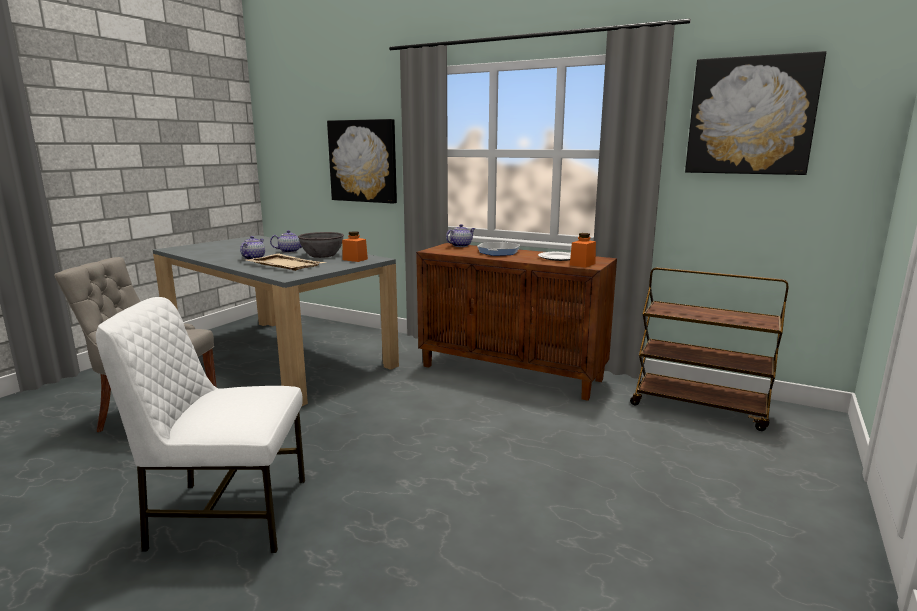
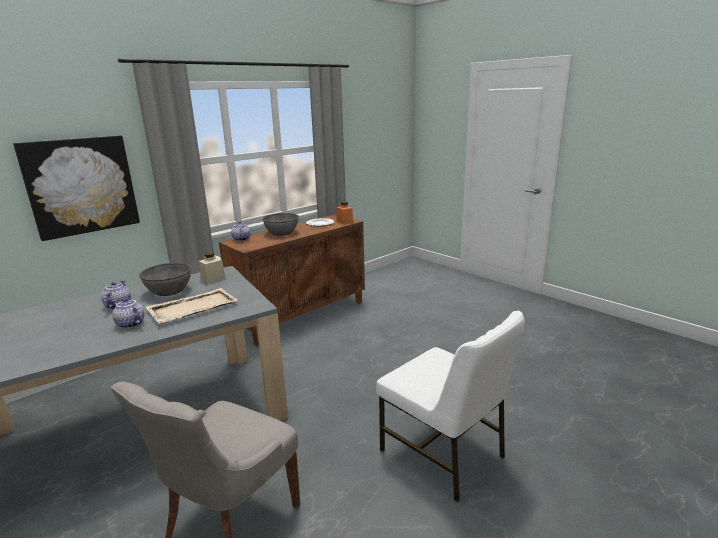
camera: 70 degrees left, 5 degrees up
white chair [96,297,305,553] -> white chair turned 60 degrees counterclockwise [376,311,525,502]
orange jar [342,231,368,262] -> beige jar [199,252,226,284]
frying pan [477,242,520,256] -> grey bowl [262,213,299,236]
brown cart [630,267,788,431] -> none
picture [685,51,826,175] -> none

